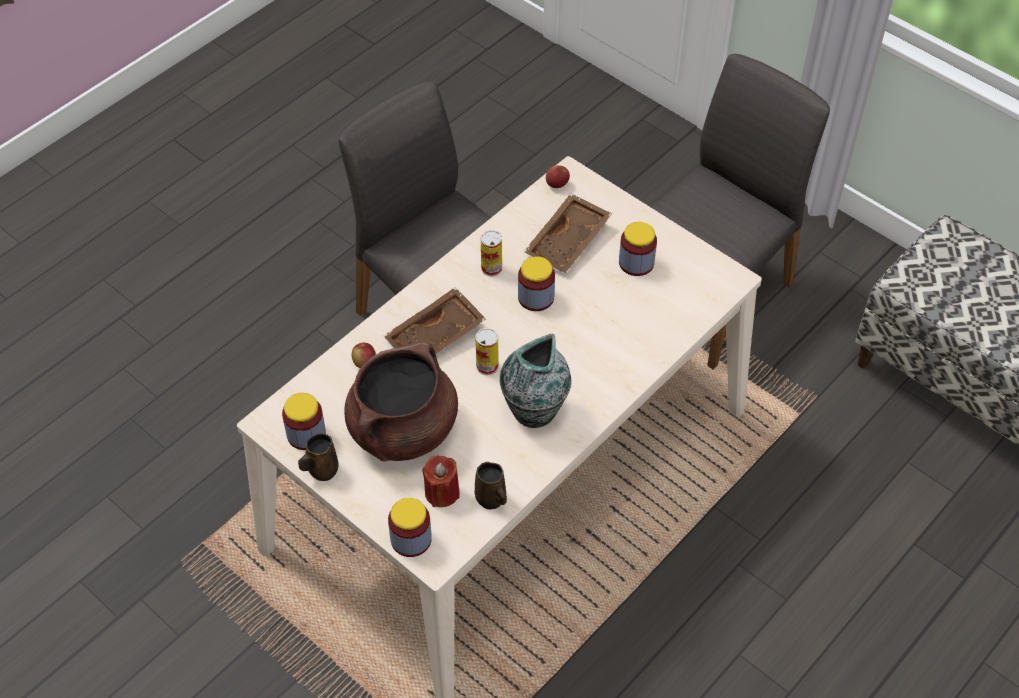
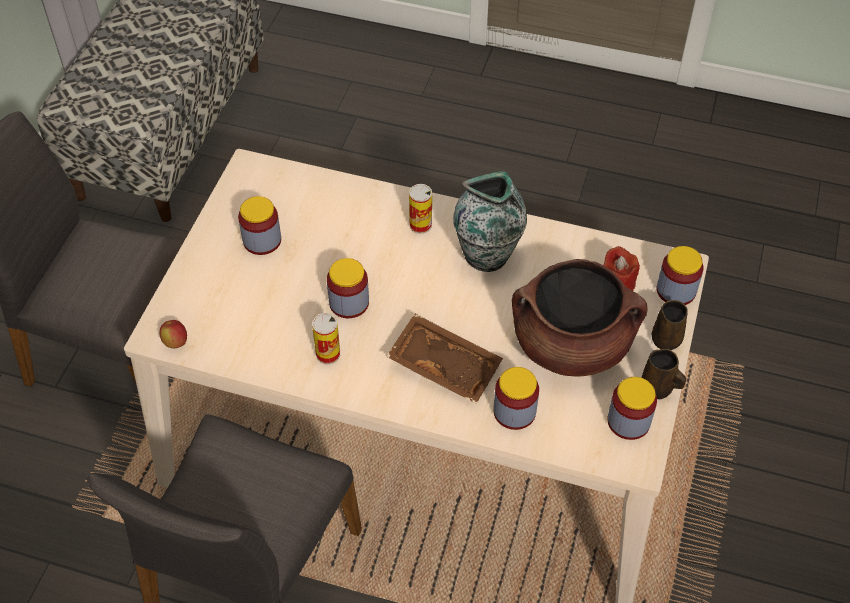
camera: 115 degrees left, 0 degrees up
apple [352,343,376,368] -> jar [493,367,539,430]
can [475,328,499,375] -> can moved to [409,184,432,234]
brown mug [475,462,507,510] -> brown mug moved to [652,300,688,350]
brown tray [524,193,612,273] -> none

